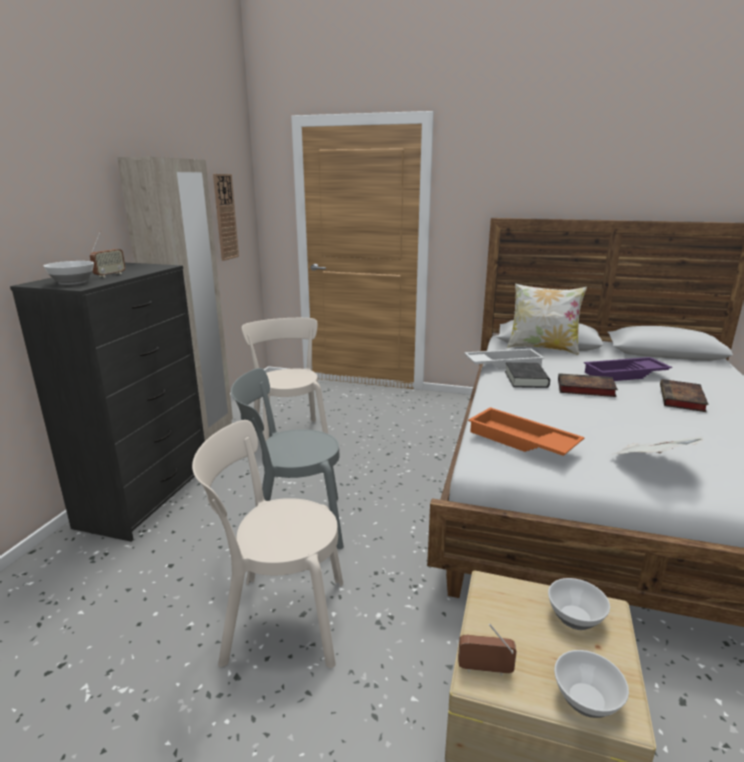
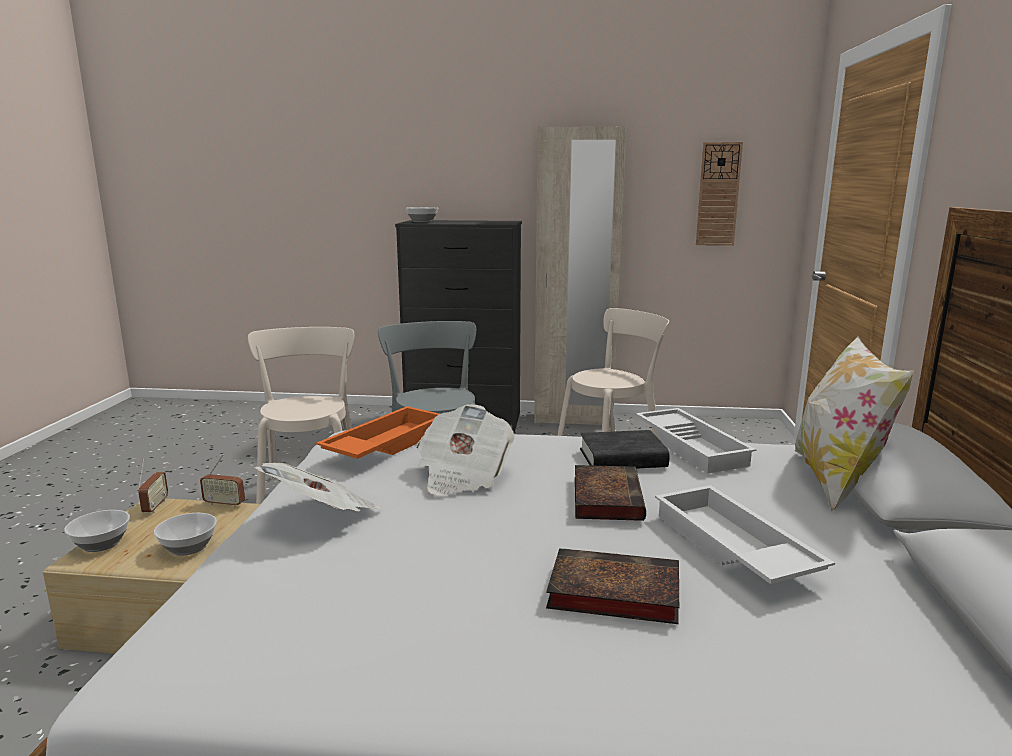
camera: 80 degrees right, 5 degrees down
radio [90,232,126,277] -> radio moved to [200,454,245,508]
purple tray [584,357,672,381] -> white tray [655,485,835,584]
none -> newspaper [417,404,514,496]

